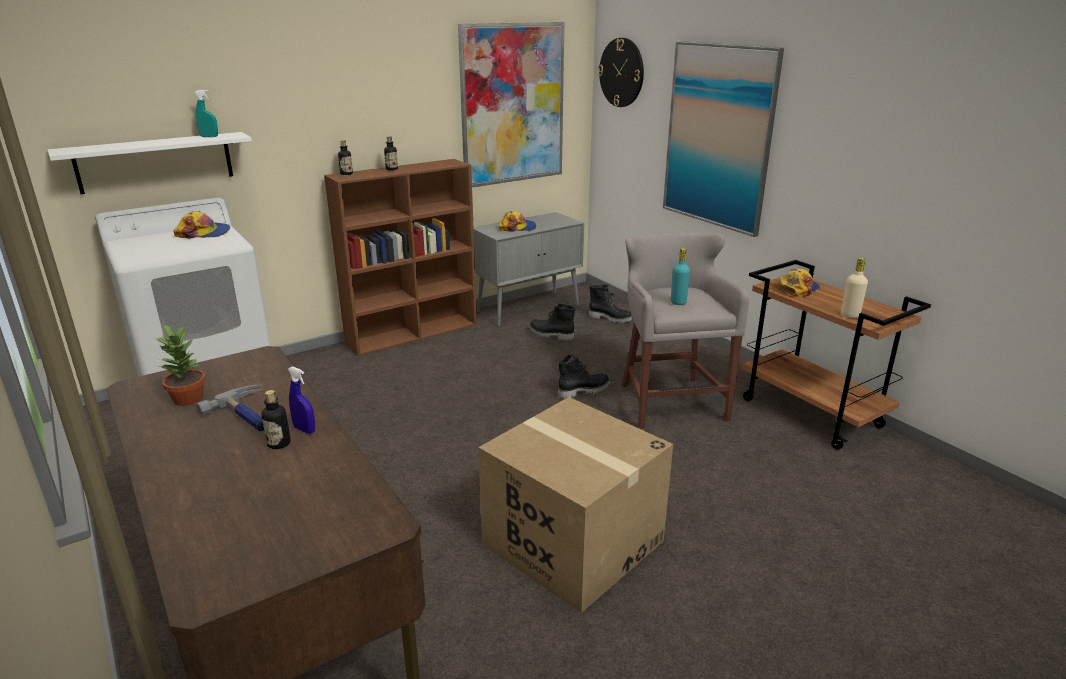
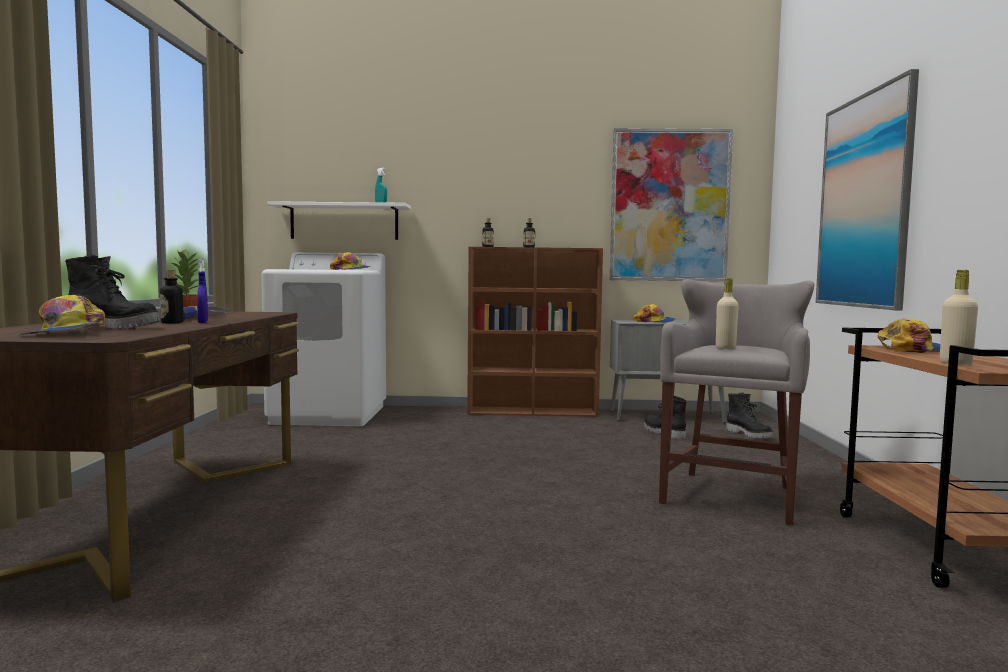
camera: 35 degrees right, 20 degrees down
cardboard box [478,397,673,613] -> none
black boot [558,353,610,399] -> black boot moved to [65,255,160,329]
wall clock [598,38,644,107] -> none
turquoise bottle [671,248,690,305] -> beige bottle [716,278,739,349]
none -> cap [19,295,105,335]

